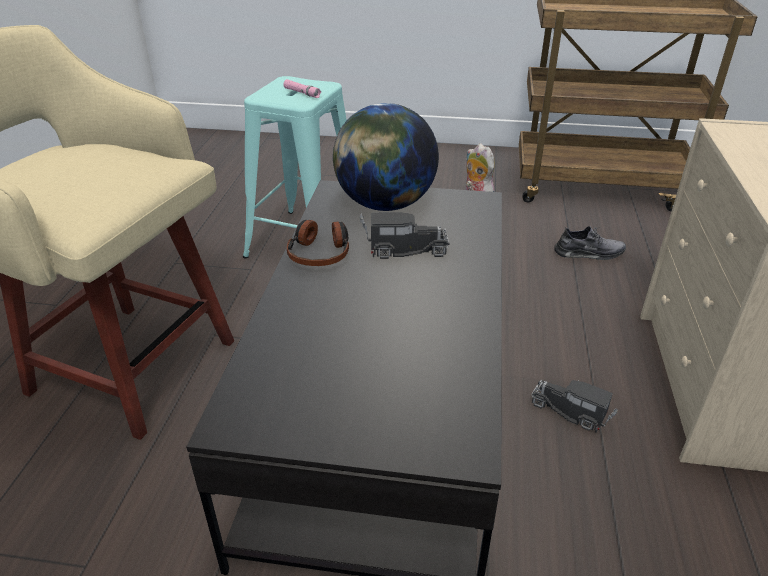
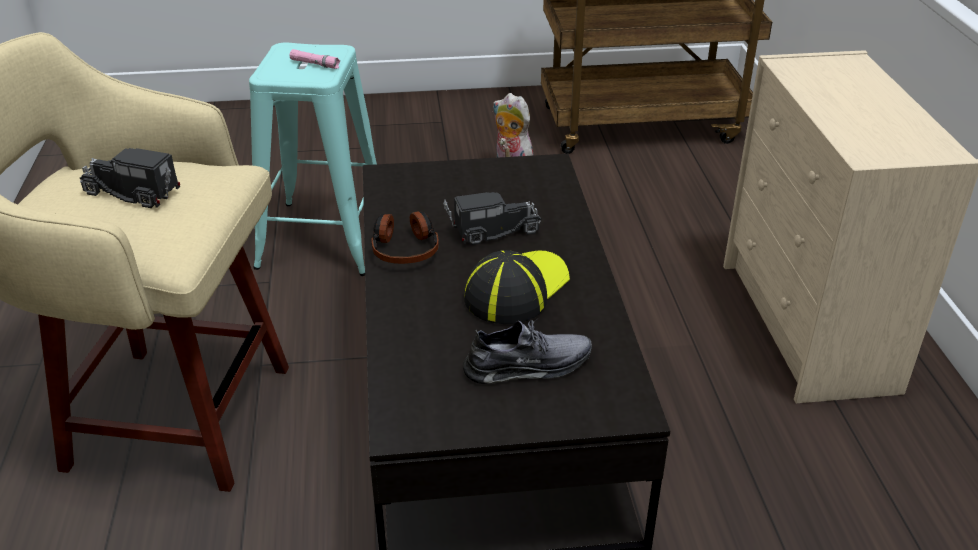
camera: 15 degrees left, 0 degrees up
globe [333,103,439,211] -> none
toy truck [532,380,618,433] -> toy truck moved to [80,148,180,208]
grey shoe [554,226,626,260] -> grey shoe moved to [463,318,592,384]
none -> cap [464,250,570,324]

